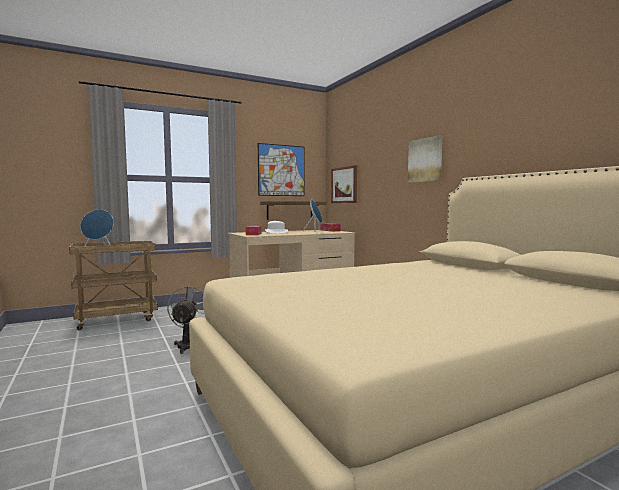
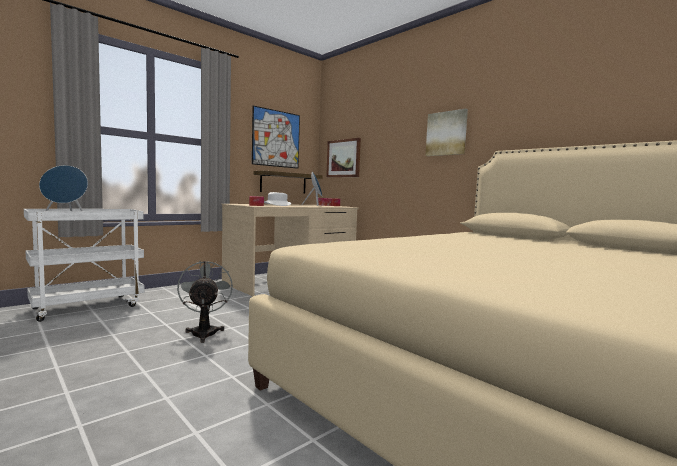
camera: 15 degrees left, 0 degrees up
brown cart [69,241,158,330] -> white cart [24,209,145,322]

